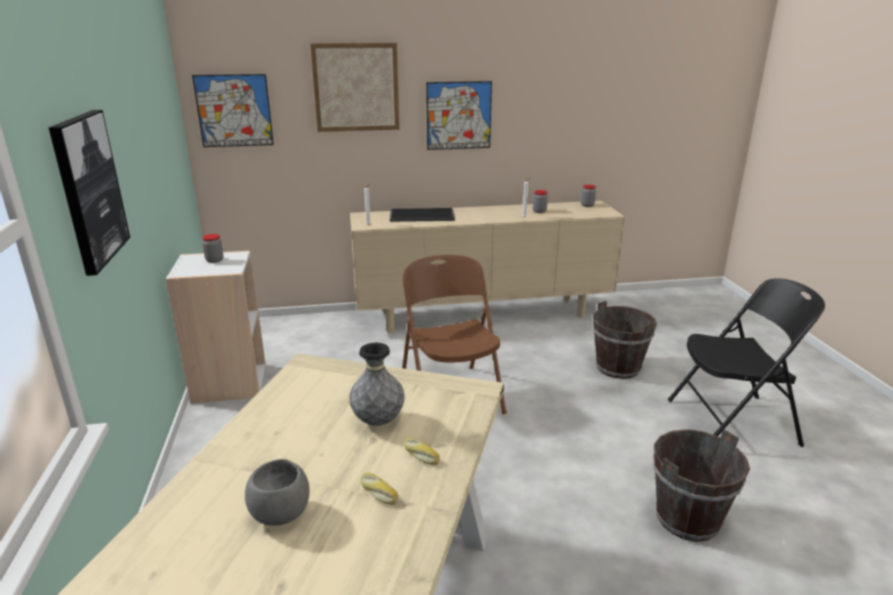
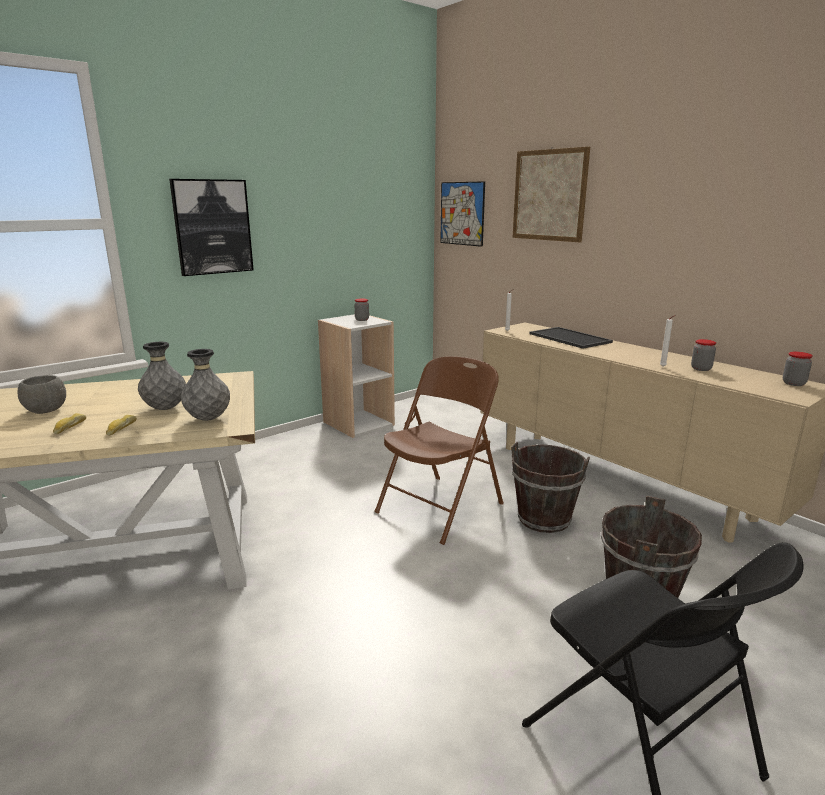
camera: 60 degrees right, 5 degrees down
picture [426,81,492,150] -> none
brown bucket [653,429,750,542] -> brown bucket moved to [511,442,590,533]
none -> grey vase [181,349,230,421]

